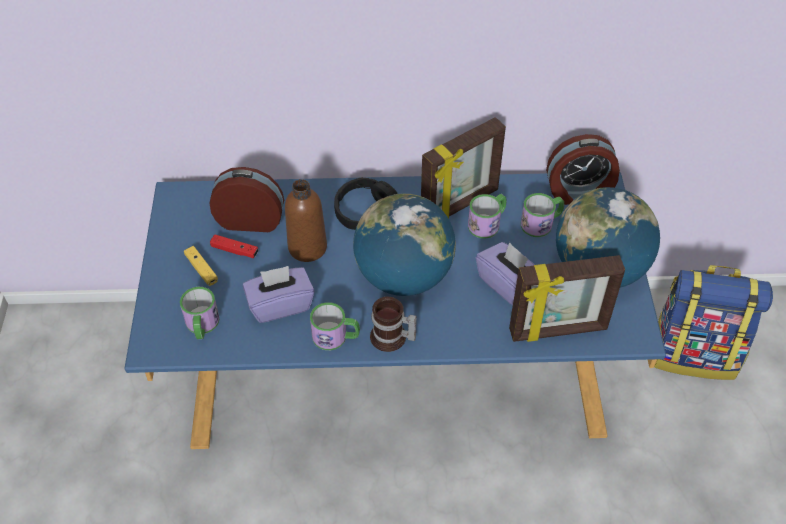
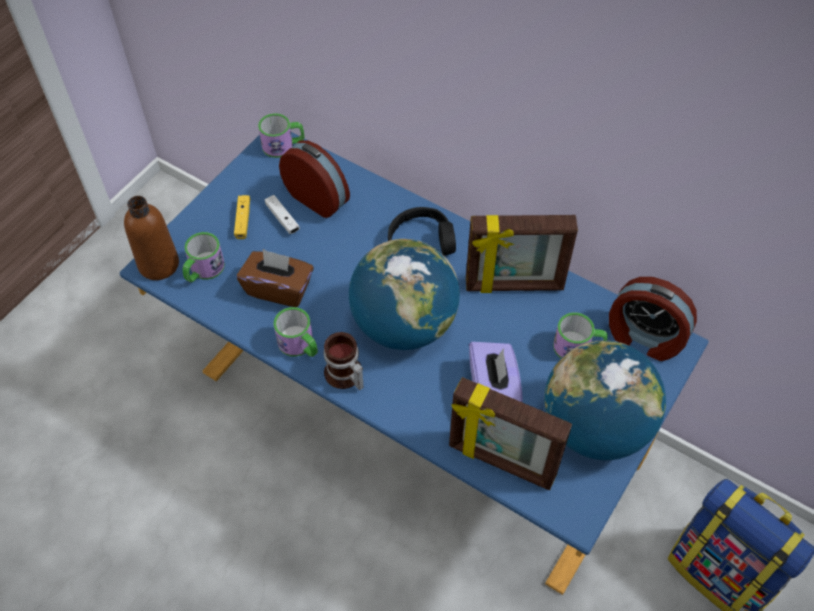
camera: 35 degrees right, 5 degrees up
red game controller [210,234,258,258] -> white game controller [265,195,300,234]
purple tissue box [243,266,315,323] -> brown tissue box [237,249,314,307]
brown bottle [285,179,327,262] -> brown bottle moved to [124,196,179,280]
mug [468,194,507,239] -> mug moved to [258,113,304,158]

